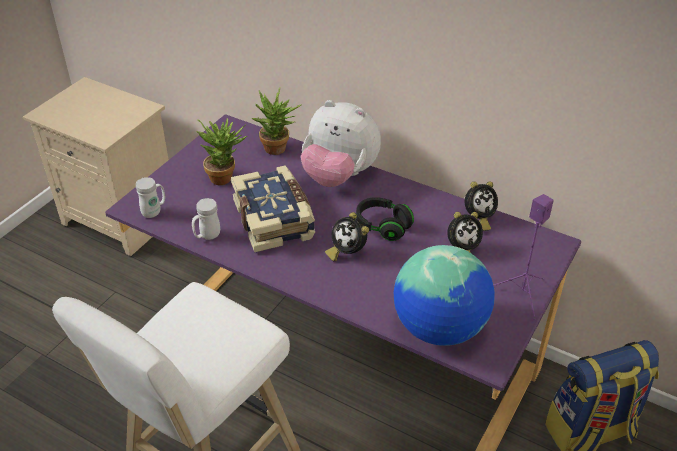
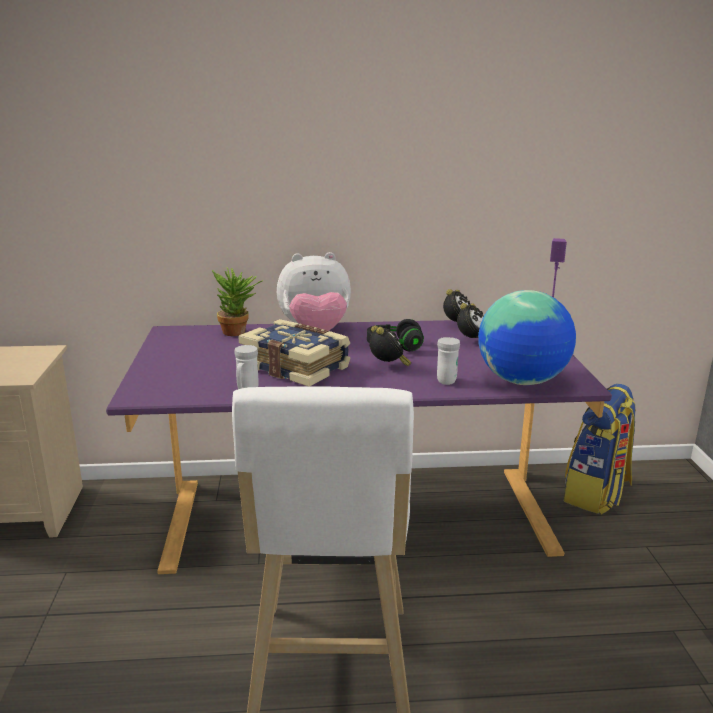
camera: 35 degrees left, 20 degrees down
white mug [136,177,165,218] -> white mug moved to [437,337,460,385]
potted plant [196,118,247,185] -> none
alarm clock [325,212,369,261] -> alarm clock turned 120 degrees counterclockwise [369,326,411,366]

